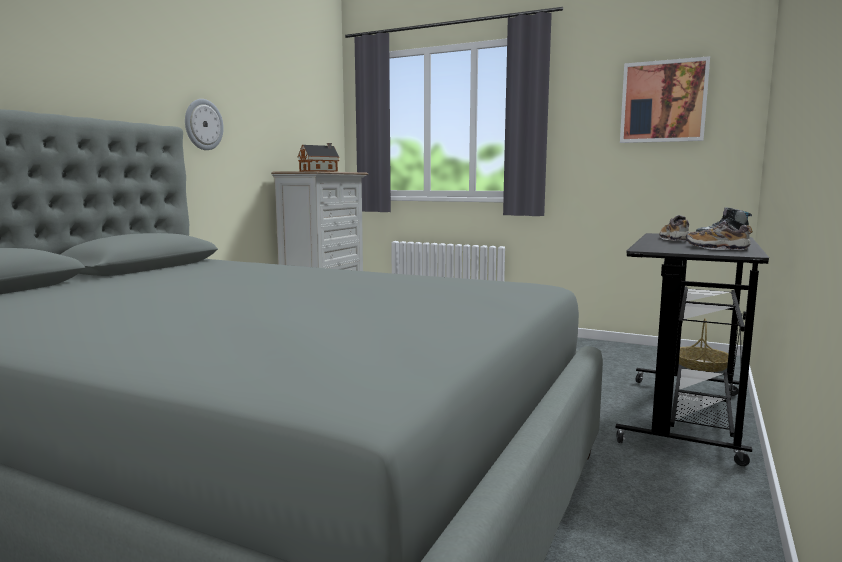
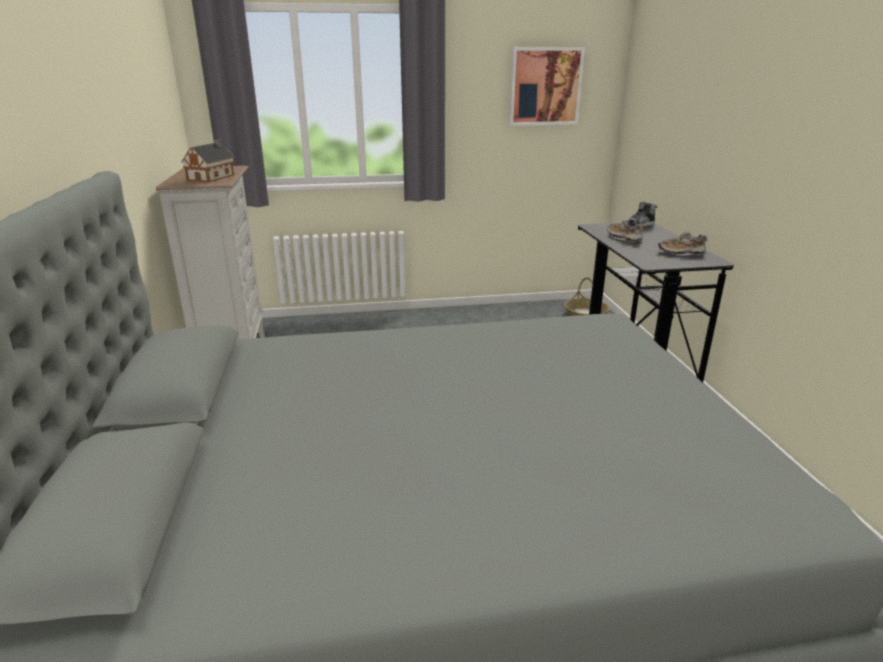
camera: 35 degrees left, 15 degrees up
wall clock [185,99,224,150] -> none

